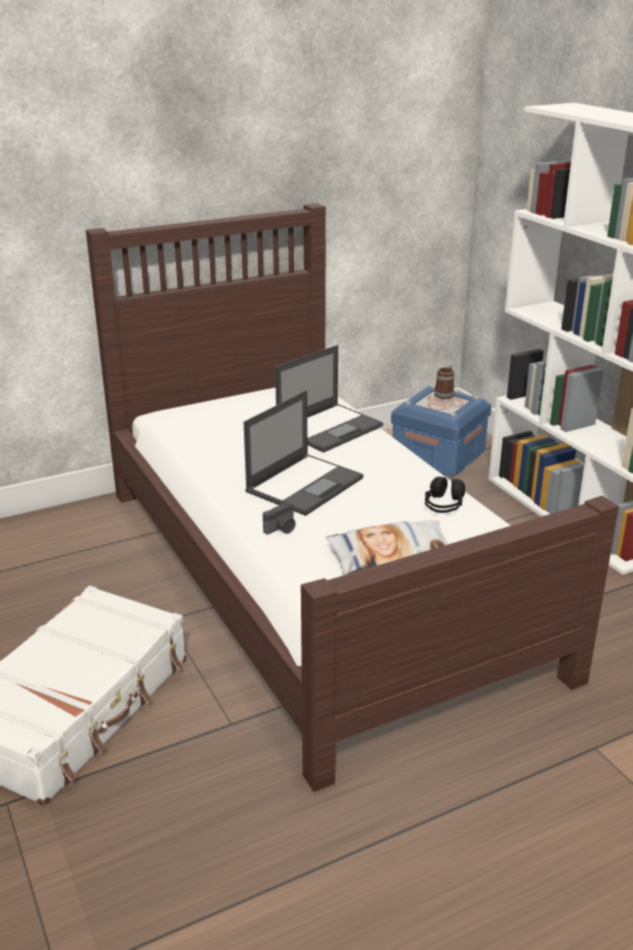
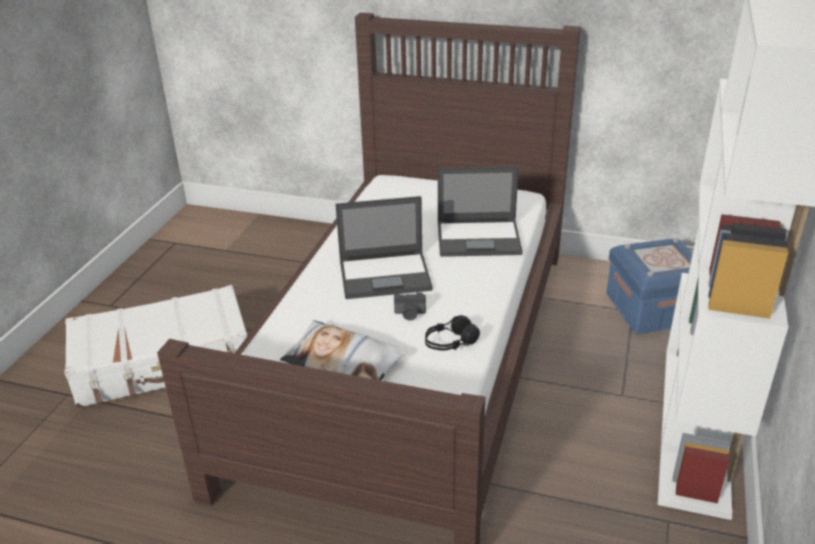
camera: 45 degrees right, 5 degrees up
camera [263,501,296,534] -> camera moved to [394,292,426,320]
mug [434,365,454,399] -> none

